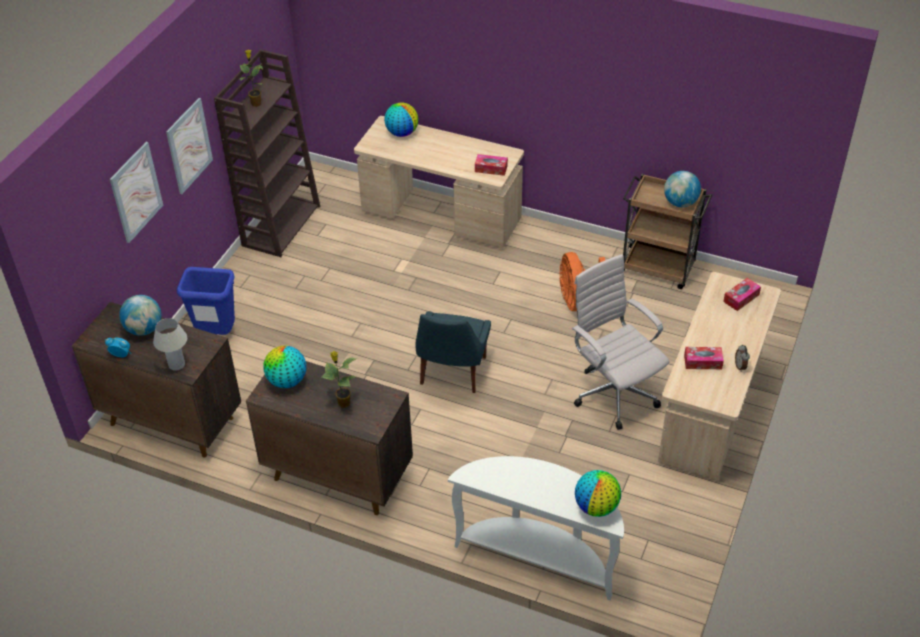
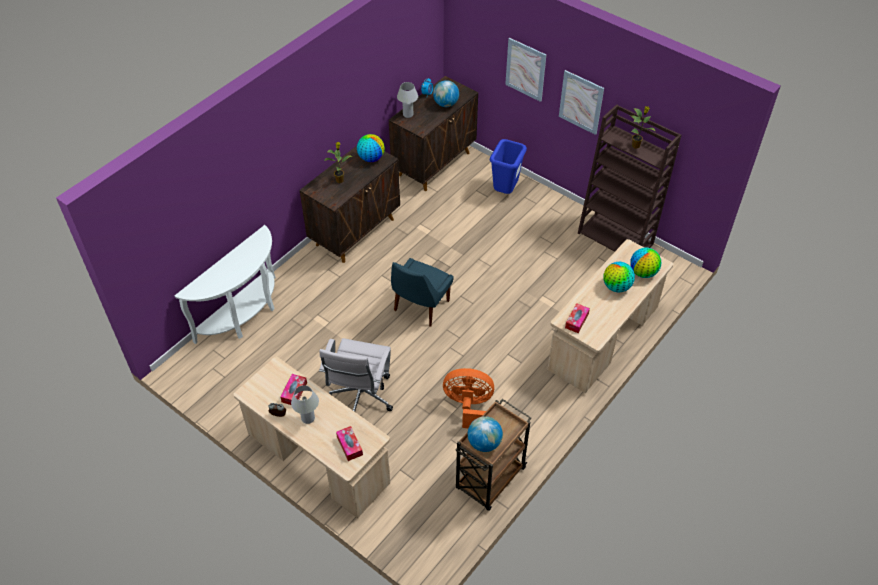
camera: 105 degrees right, 5 degrees up
blue chair [415,311,491,393] -> blue chair turned 90 degrees counterclockwise [391,258,454,326]
white office chair [572,254,670,430] -> white office chair turned 120 degrees clockwise [319,338,393,412]
globe [575,470,621,517] -> globe moved to [604,262,635,292]
none -> white table lamp [291,385,319,424]

